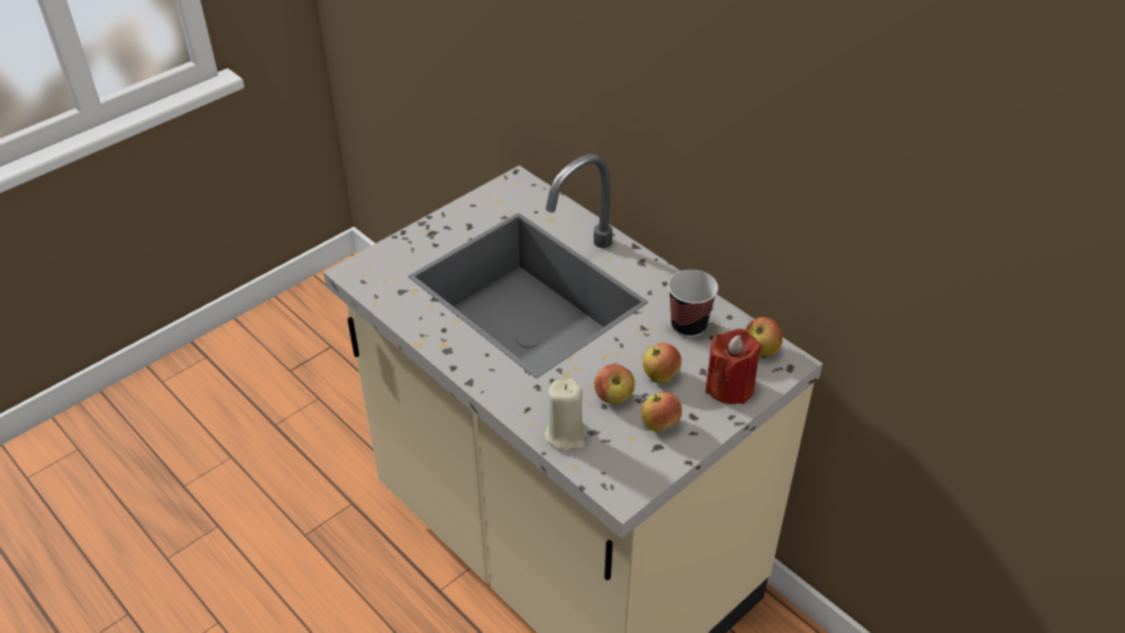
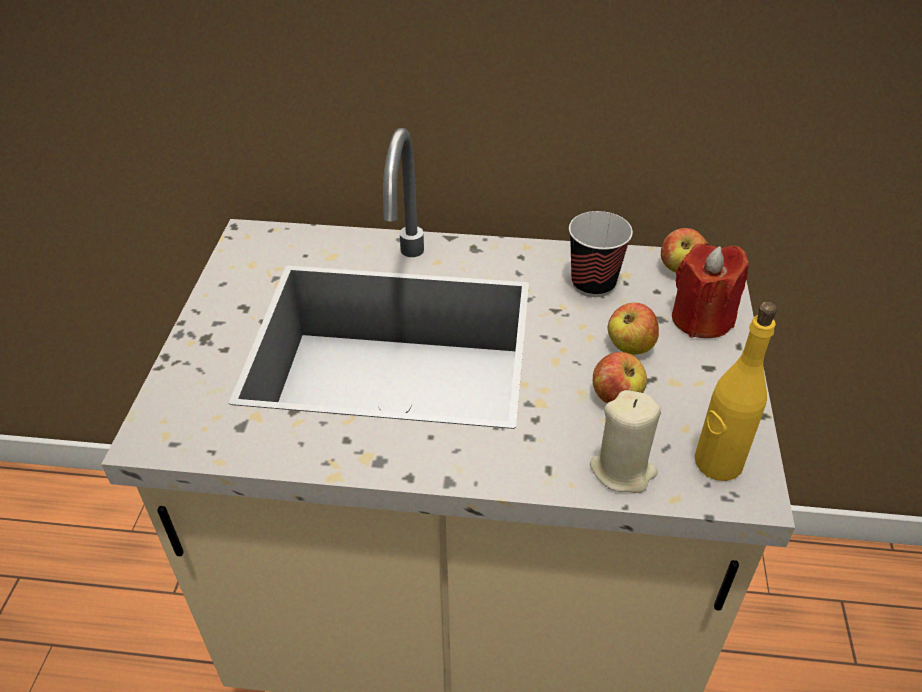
camera: 40 degrees left, 0 degrees up
apple [641,392,682,432] -> none
none -> yellow bottle [695,302,777,481]

